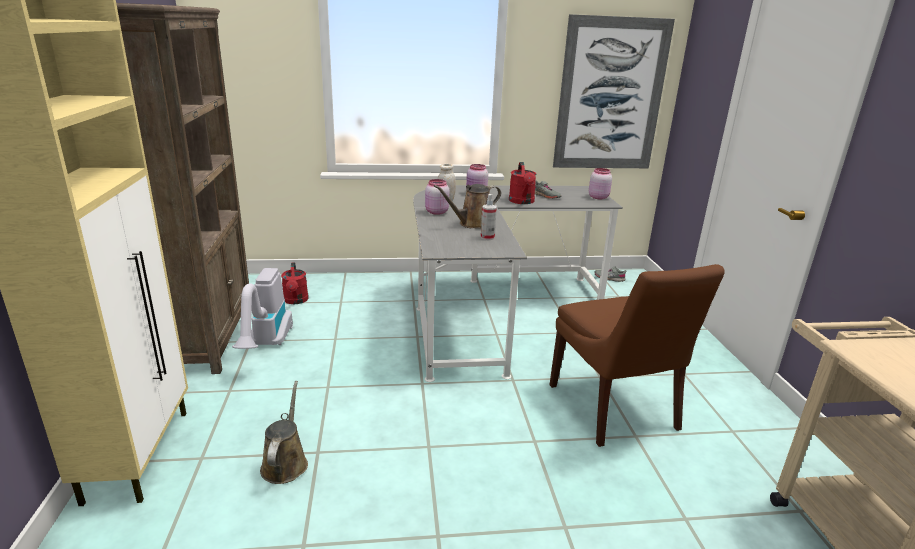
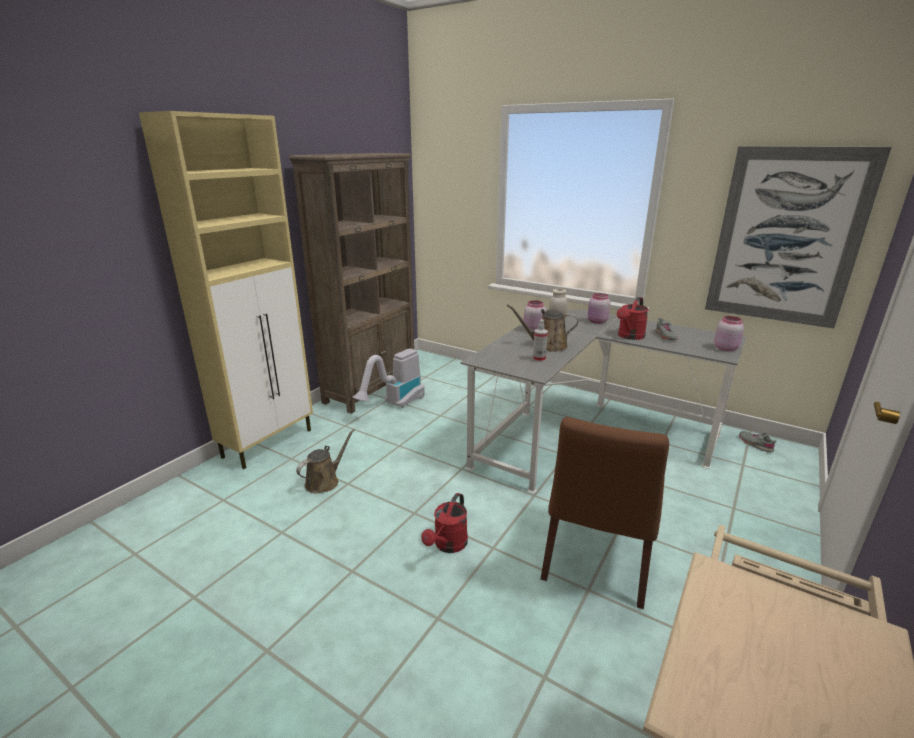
camera: 40 degrees right, 0 degrees up
red watering can [281,262,309,304] -> red watering can moved to [421,493,468,553]

